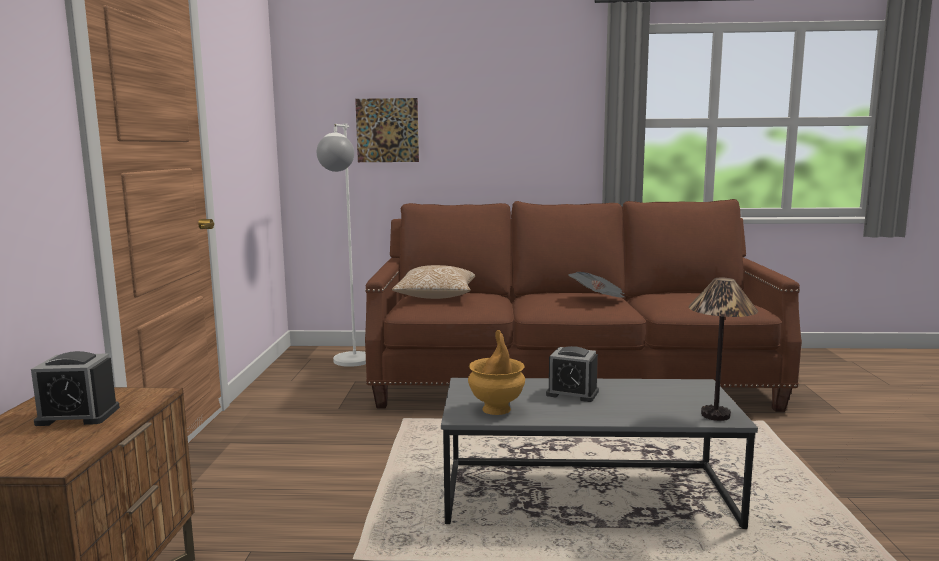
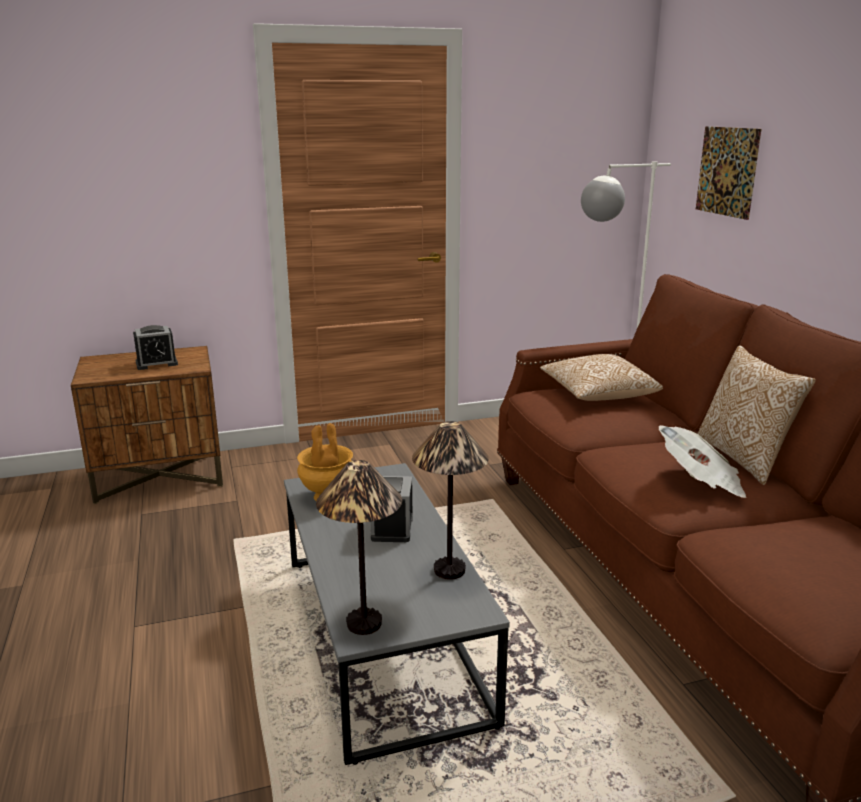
camera: 70 degrees right, 10 degrees up
alarm clock [31,351,120,426] -> alarm clock turned 90 degrees counterclockwise [133,325,178,370]
none -> table lamp [412,421,489,580]
none -> pillow [697,345,816,485]

